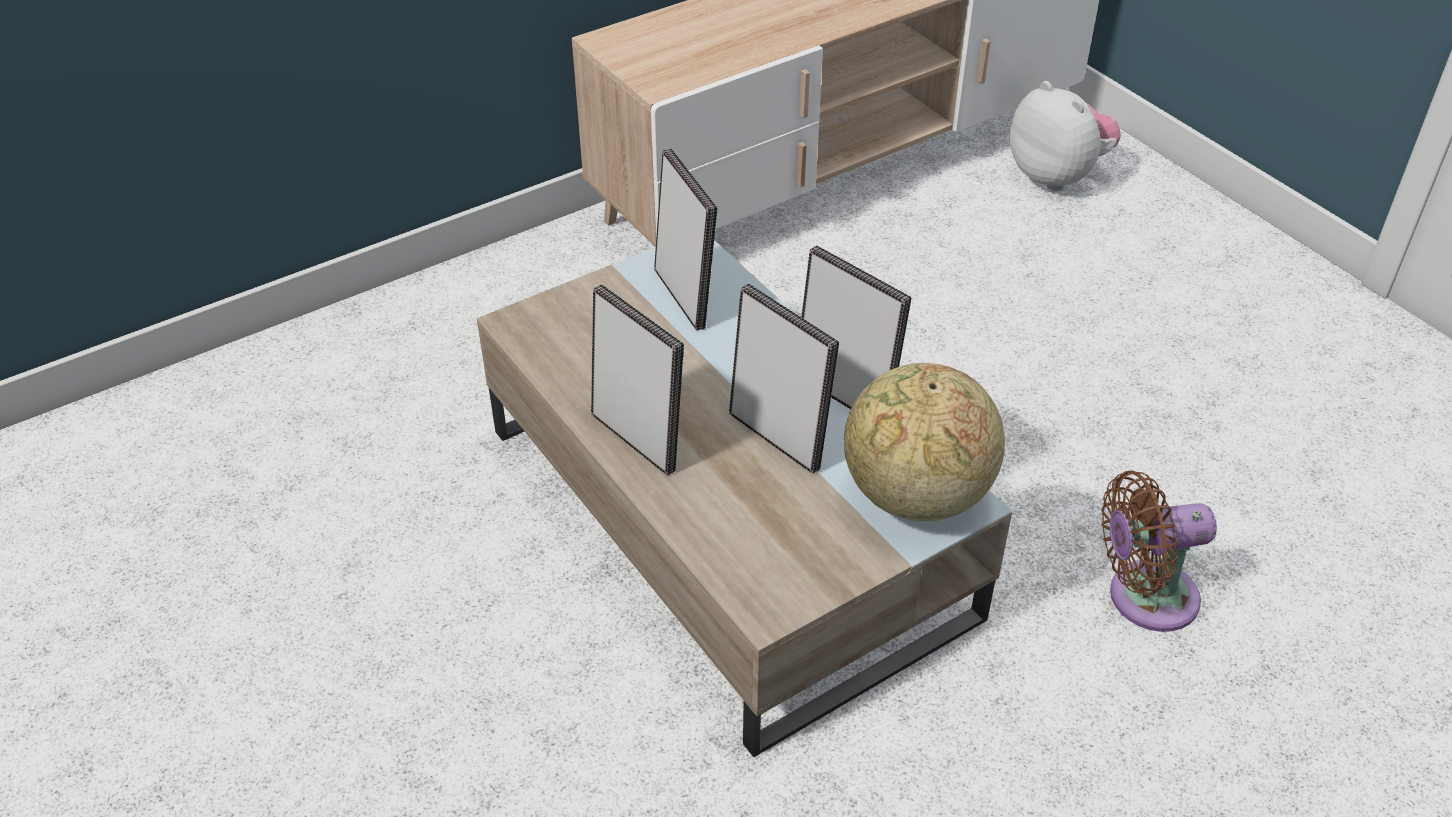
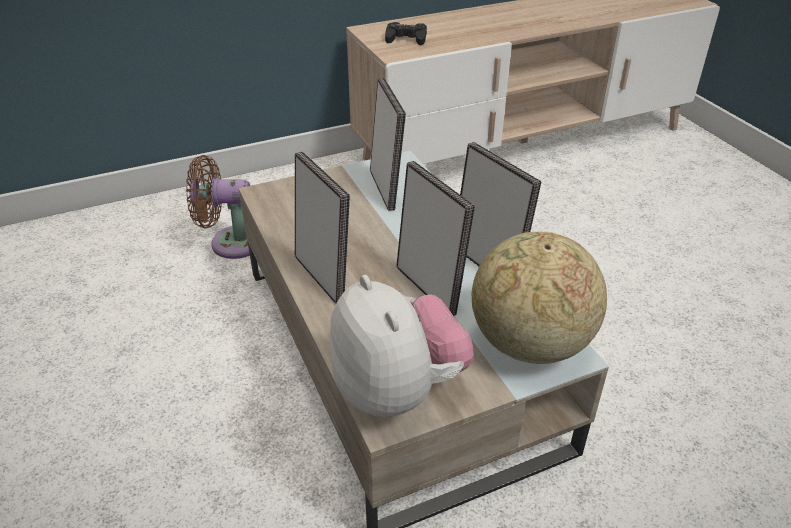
camera: 10 degrees right, 5 degrees down
plush toy [1010,81,1121,191] -> plush toy moved to [330,275,474,417]
brown fan [1101,470,1217,632] -> brown fan moved to [186,155,250,259]
none -> black game controller [385,22,427,45]

